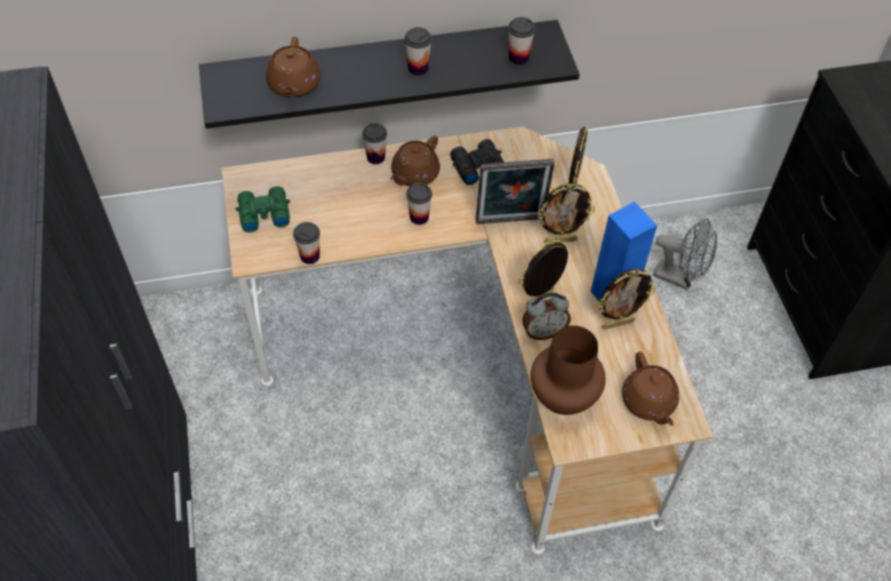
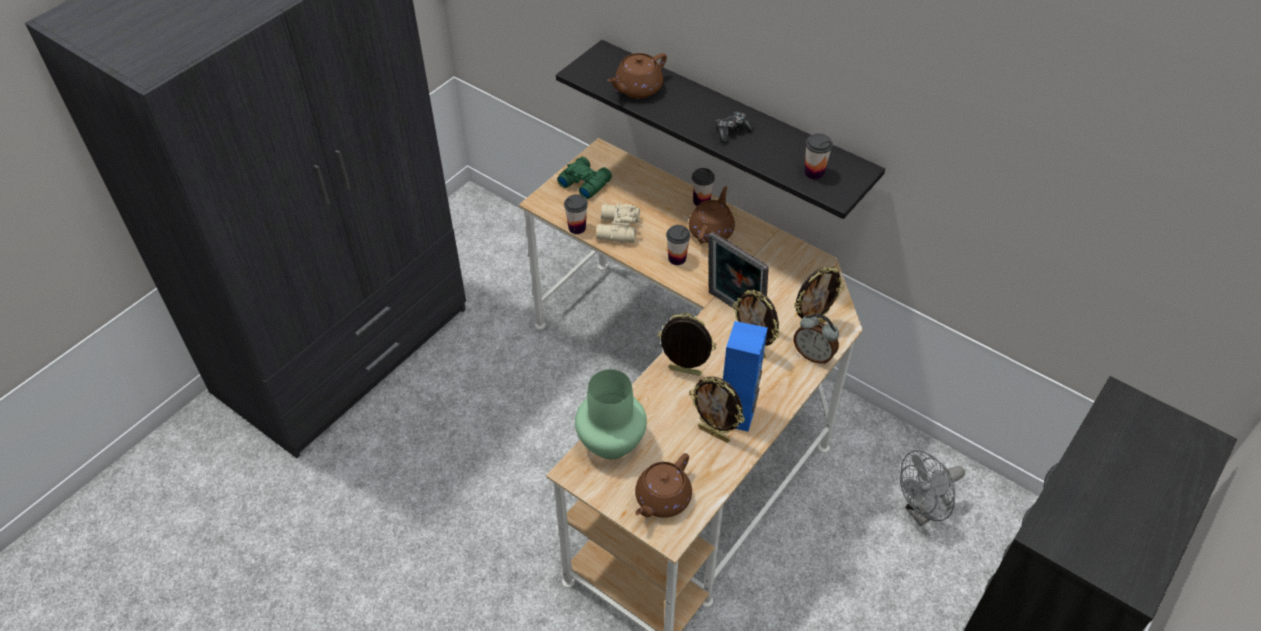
camera: 50 degrees right, 5 degrees down
brown teapot [390,136,440,186] -> brown teapot turned 120 degrees clockwise [689,186,735,244]
cup [404,27,432,76] -> game controller [716,112,755,143]
black binoculars [450,139,504,185] -> none
alarm clock [522,293,571,340] -> alarm clock moved to [794,314,839,364]
brown vase [531,326,606,415] -> green vase [575,369,647,459]
grey fan [653,218,717,290] -> grey fan turned 75 degrees clockwise [900,450,965,526]
none -> beige binoculars [596,204,640,243]

